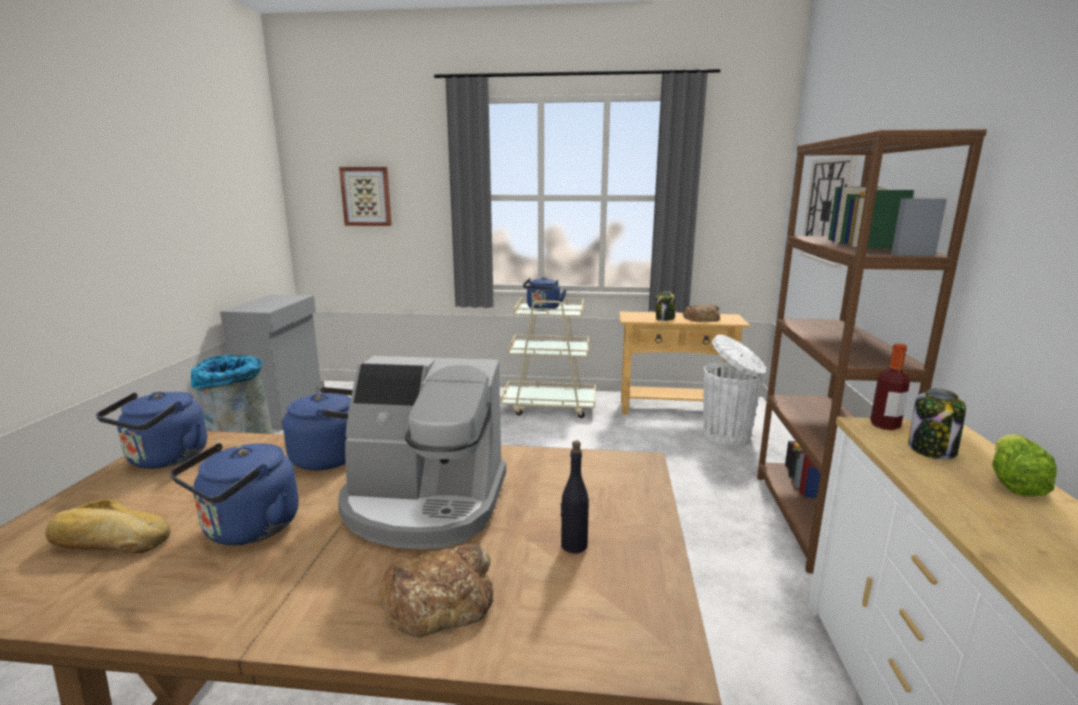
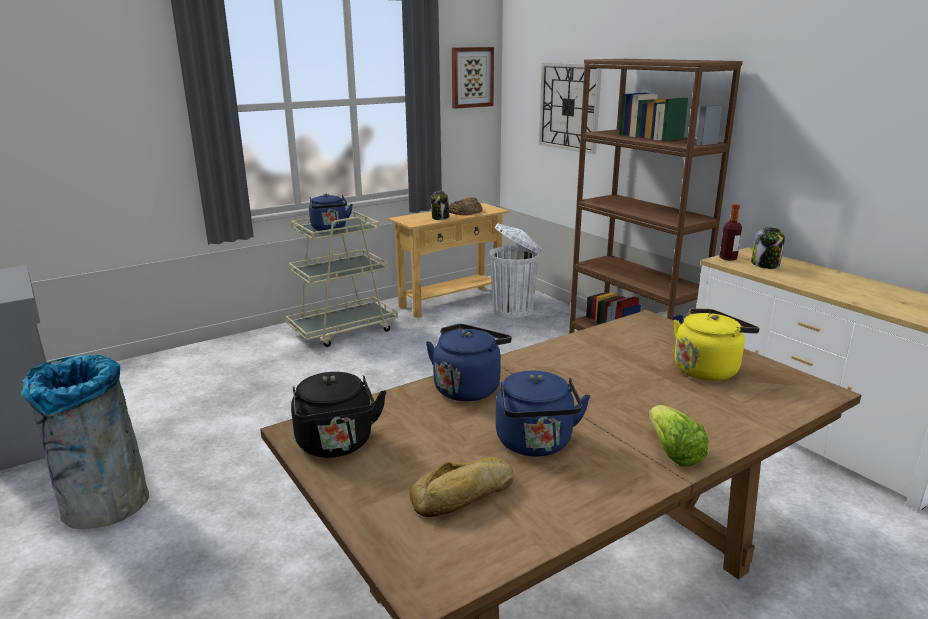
camera: 40 degrees left, 5 degrees up
blue kettle [96,391,207,469] -> black kettle [291,372,386,458]
coffee machine [338,356,506,549] -> none
picture [339,167,392,226] -> picture moved to [452,47,494,109]
bread [378,544,494,637] -> none
black bottle [560,440,589,553] -> yellow kettle [674,308,760,381]
lettuce [992,434,1057,496] -> lettuce moved to [648,405,709,467]

